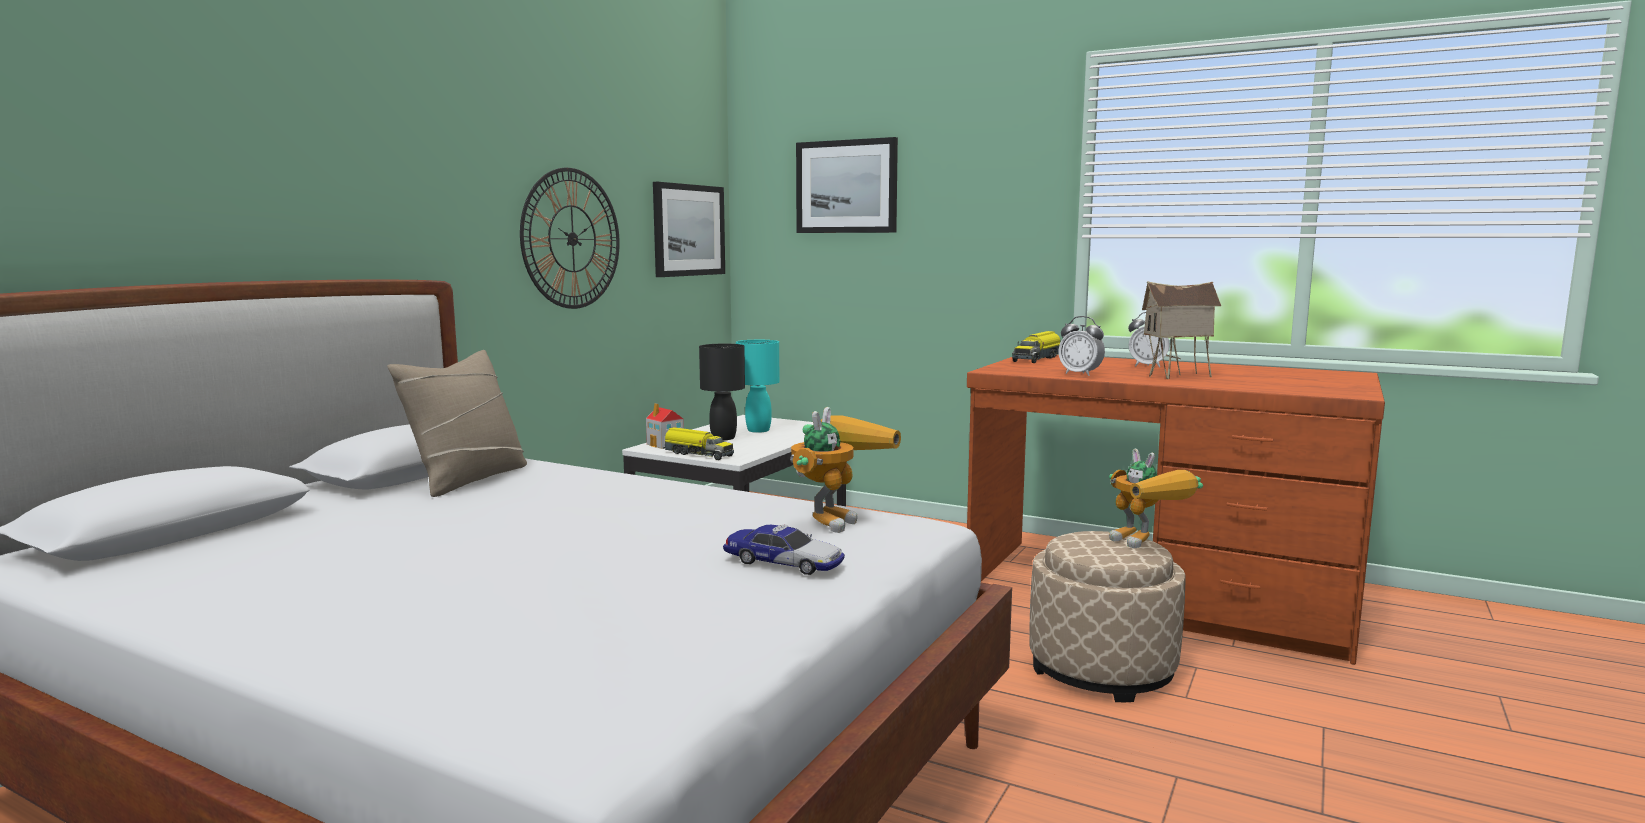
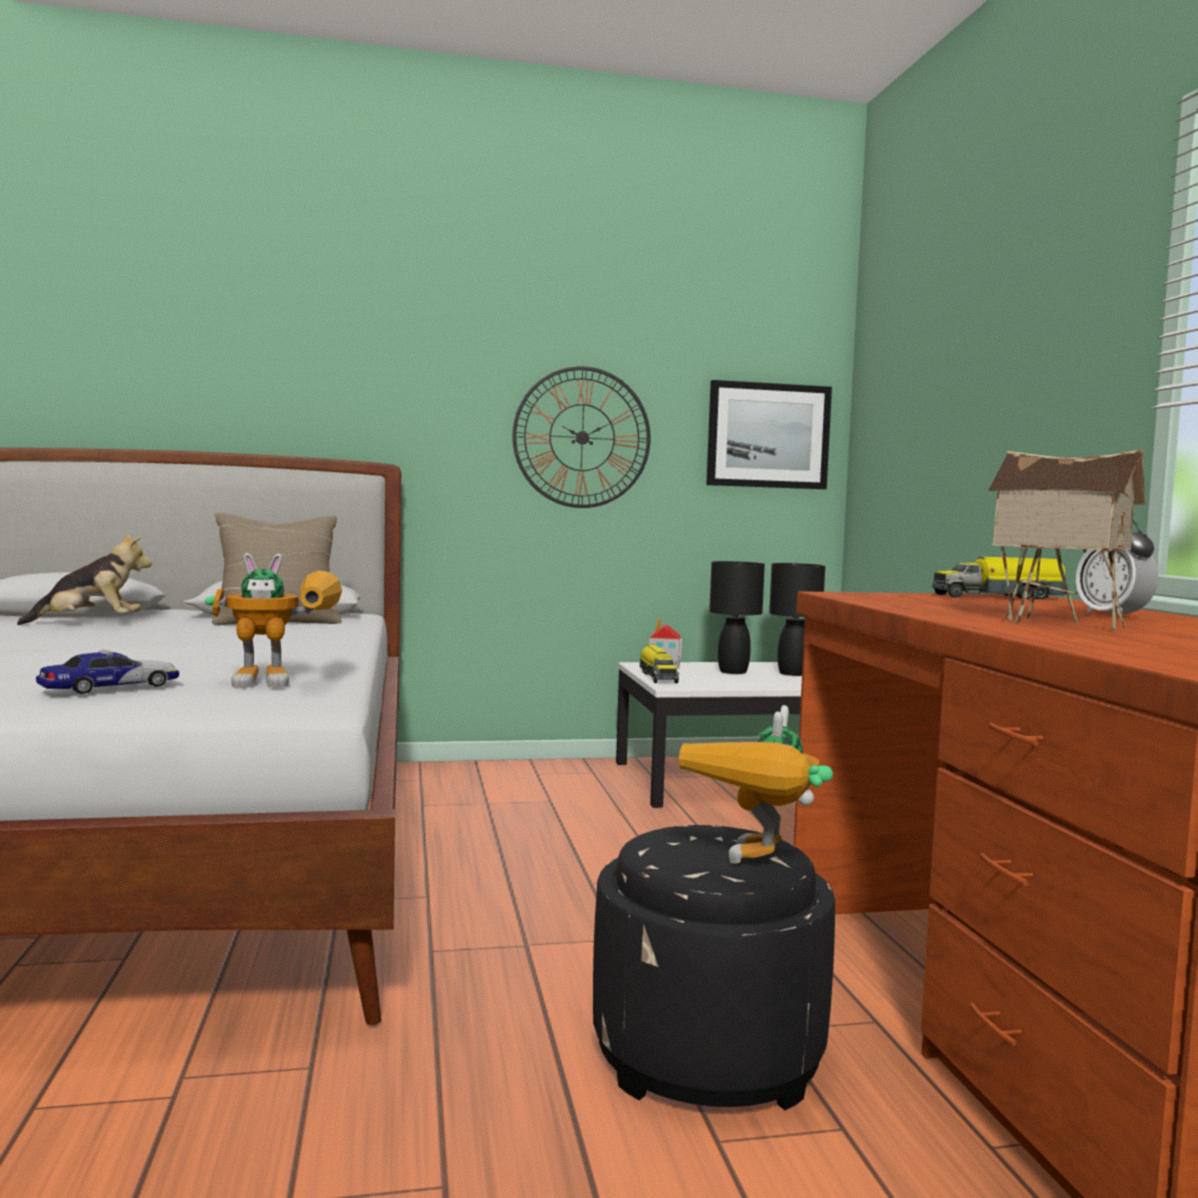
camera: 50 degrees right, 5 degrees down
toy car [723,524,845,575] -> toy car turned 120 degrees counterclockwise [36,650,180,694]
turquoise table lamp [736,340,779,433] -> black table lamp [769,563,825,676]
picture [796,137,898,233] -> none
beige ottoman [1030,531,1186,702] -> black ottoman [593,825,835,1110]
alarm clock [1058,316,1105,376] -> none
none -> plush toy [17,534,152,625]

